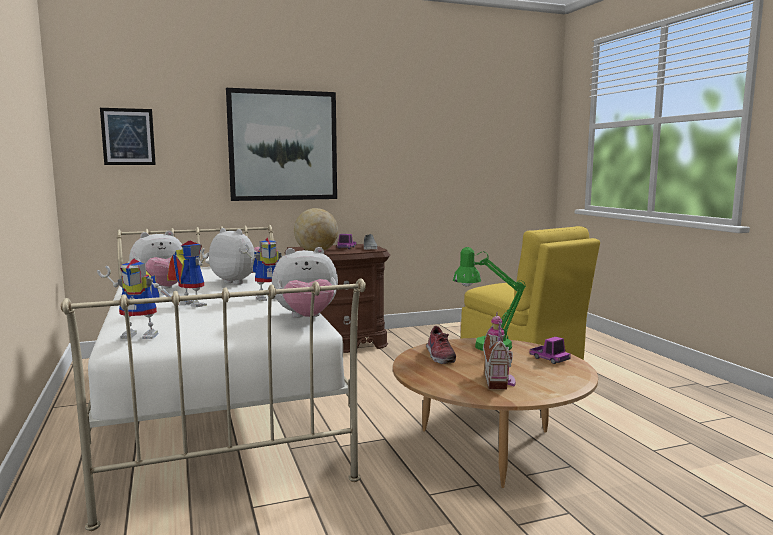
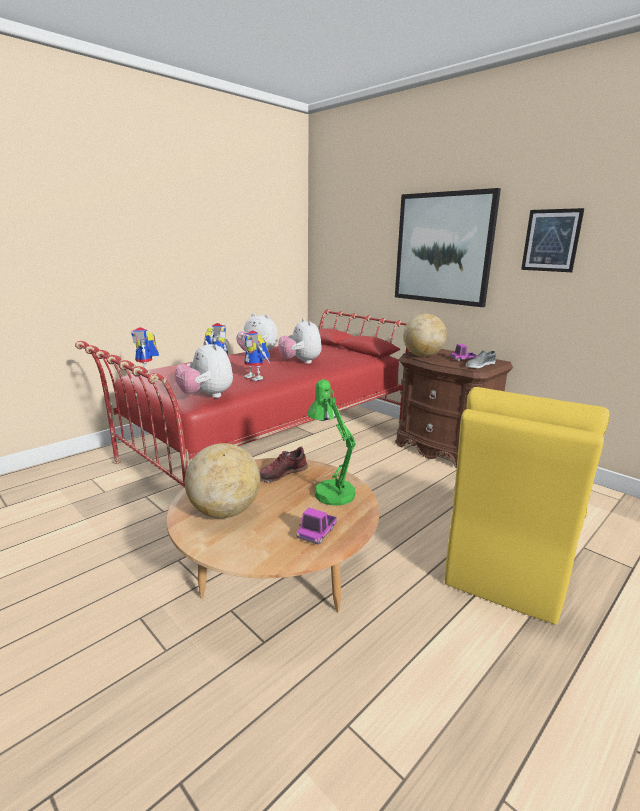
camera: 65 degrees right, 10 degrees up
white bed [61,225,366,531] -> red bed [75,309,409,487]
picture [100,108,156,165] -> picture moved to [521,208,585,272]
plush toy [209,228,260,285] -> plush toy turned 150 degrees clockwise [278,318,322,364]
toy house [483,312,516,390] -> globe [185,443,260,518]

